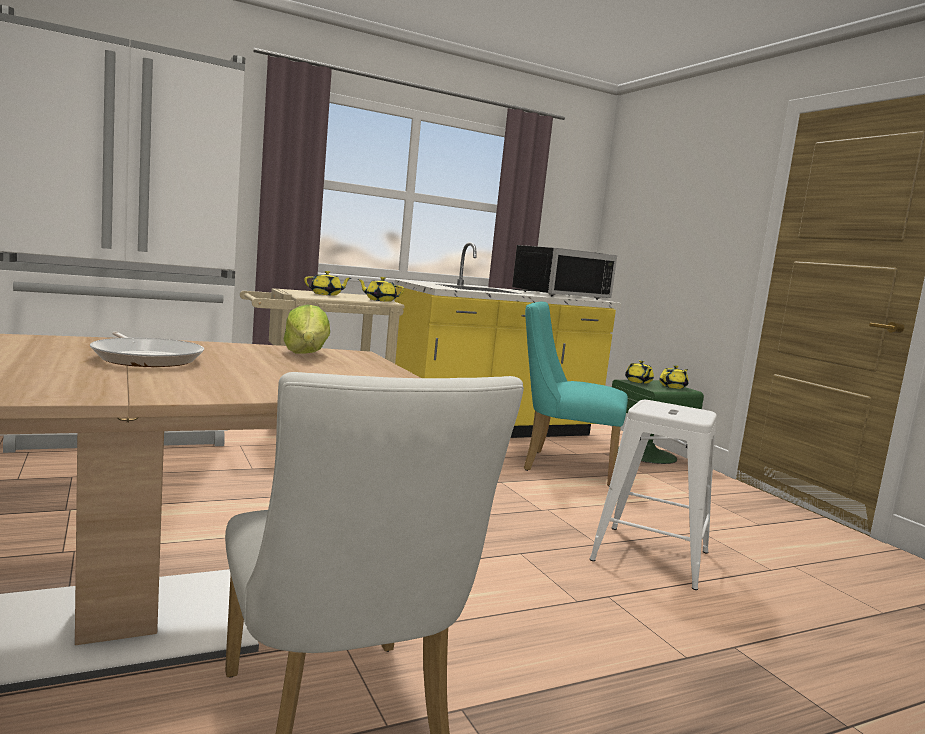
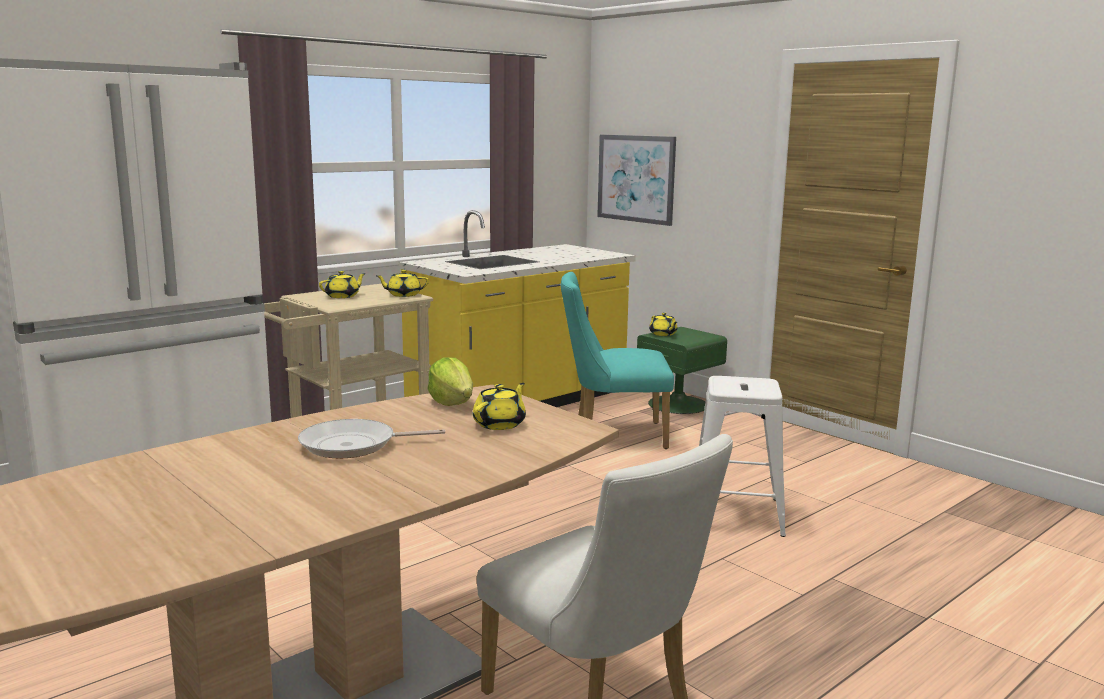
camera: 15 degrees left, 5 degrees up
frying pan [90,331,204,367] -> frying pan turned 135 degrees clockwise [298,419,445,458]
black microwave [512,245,617,300] -> none
yellow teapot [659,365,689,389] -> yellow teapot moved to [473,383,526,430]
none -> picture [597,135,676,226]

